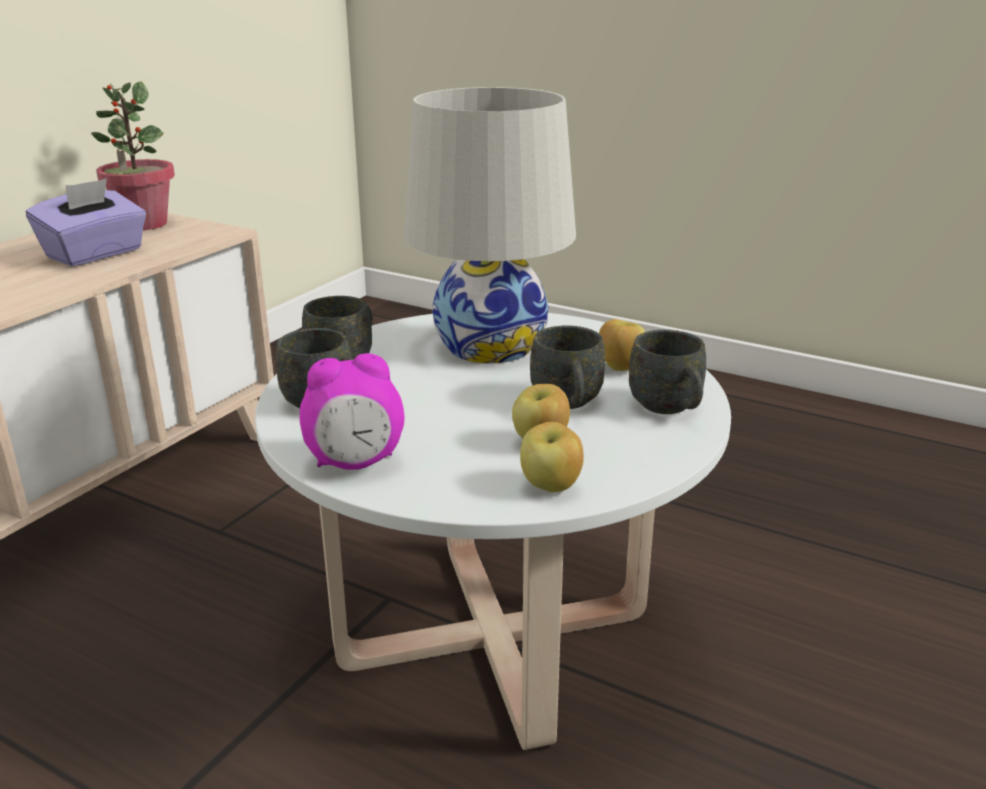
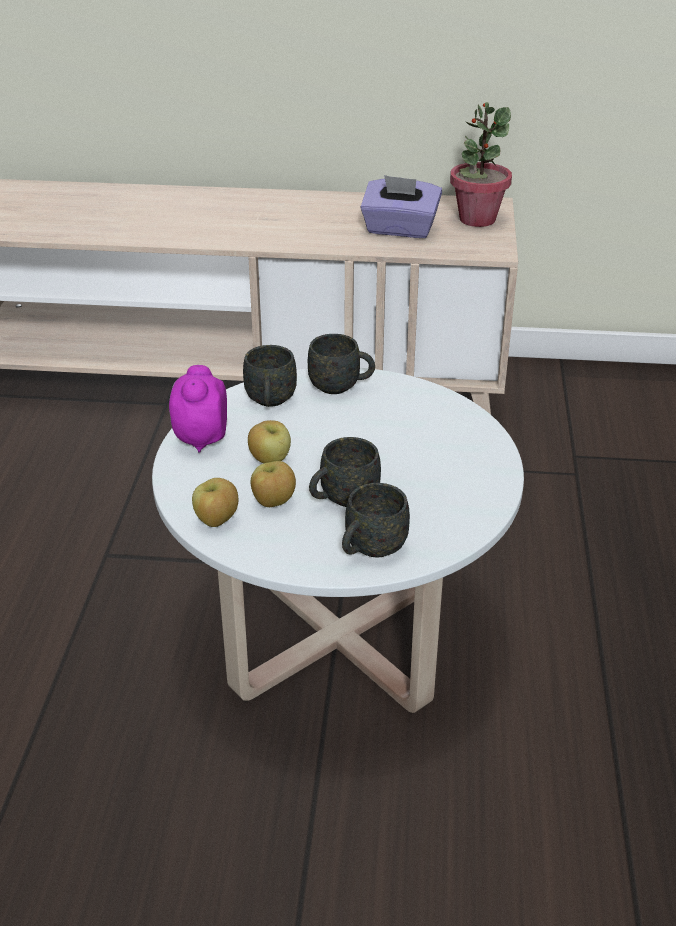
camera: 65 degrees right, 10 degrees up
alarm clock [300,353,404,470] -> alarm clock turned 45 degrees clockwise [169,365,227,453]
white table lamp [404,87,576,363] -> none
apple [599,319,645,371] -> apple moved to [248,420,291,464]

